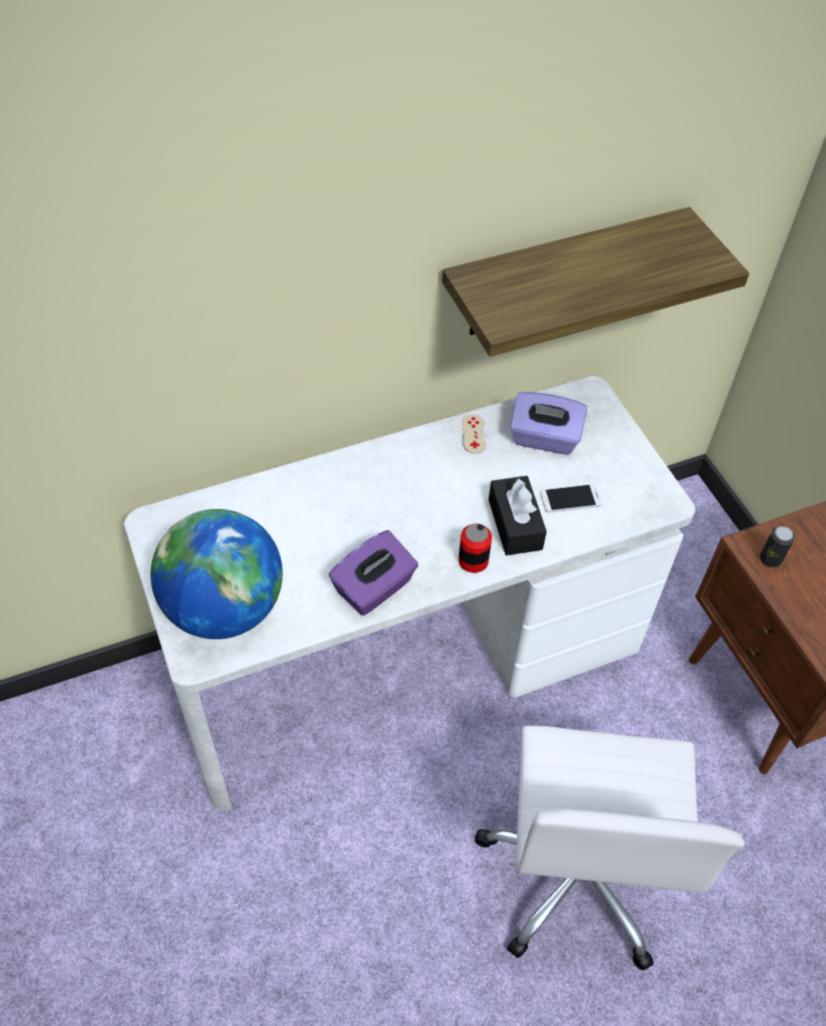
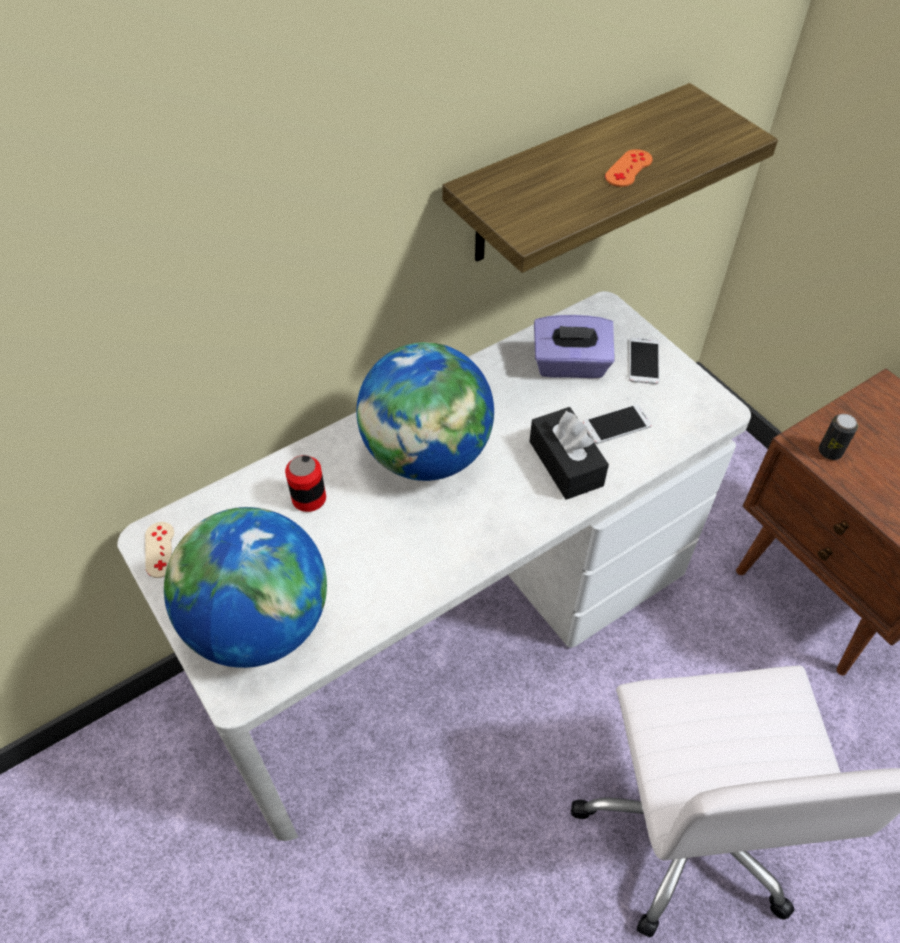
camera: 10 degrees left, 0 degrees up
purple tissue box [329,530,418,616] -> none
can [458,524,492,573] -> can moved to [285,455,326,512]
beige game controller [462,414,486,454] -> beige game controller moved to [145,522,174,578]
none -> globe [356,342,494,481]
none -> orange game controller [605,149,653,187]
none -> phone [629,338,659,384]

